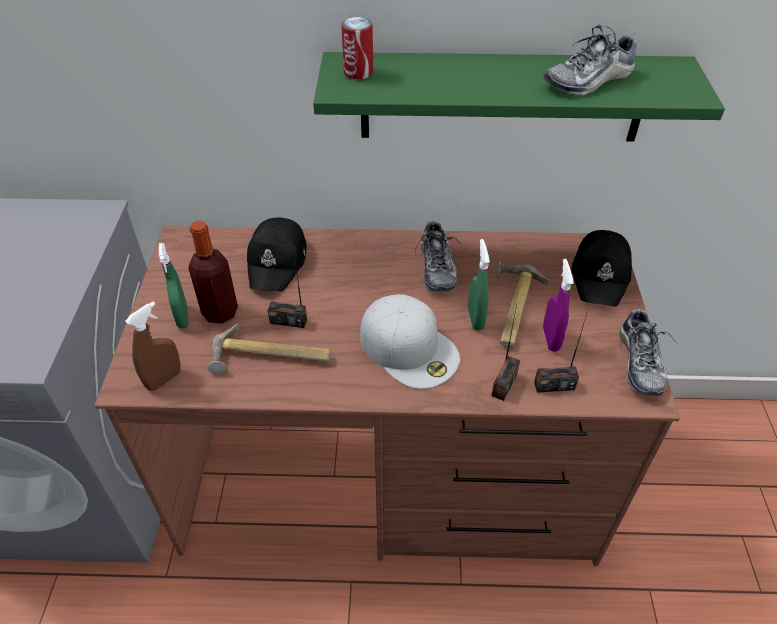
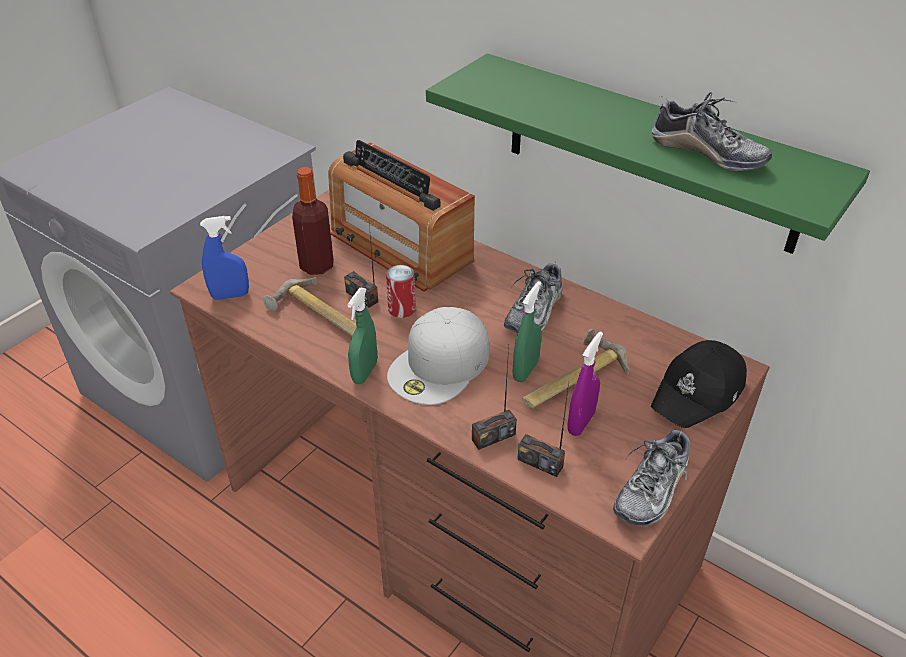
camera: 35 degrees right, 5 degrees down
brown spray bottle [125,301,181,391] -> blue spray bottle [200,216,249,300]
green spray bottle [159,243,189,328] -> green spray bottle moved to [347,288,377,384]
black cap [247,218,306,292] -> radio [328,140,475,292]
can [341,17,373,79] -> can moved to [386,265,416,318]
white cap [360,294,460,389] -> white cap turned 45 degrees clockwise [387,307,490,405]
shoe [543,24,637,96] -> shoe turned 150 degrees counterclockwise [652,92,772,171]

